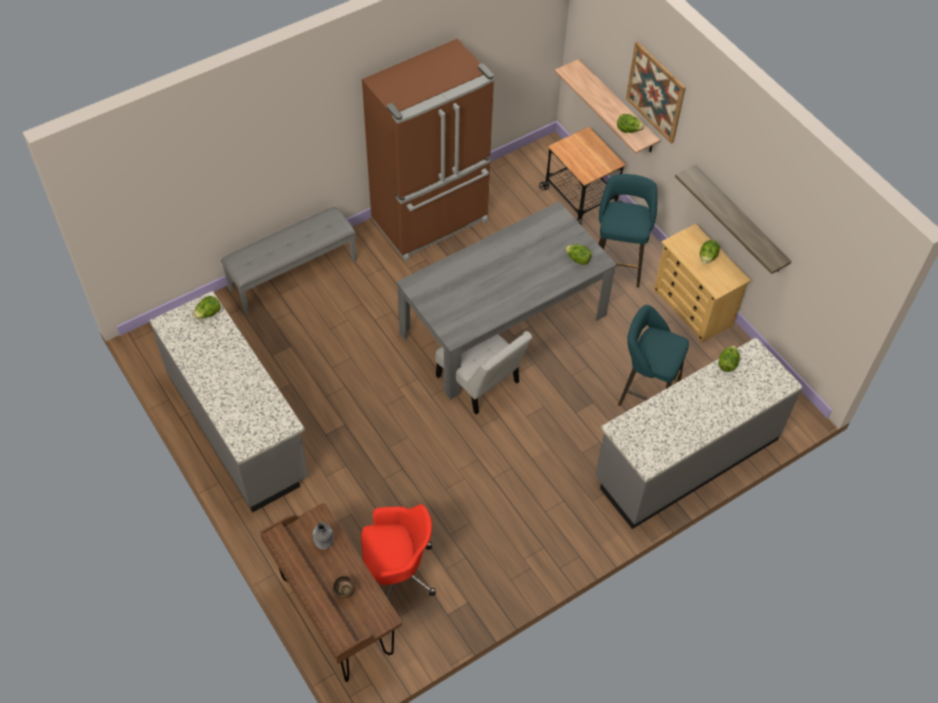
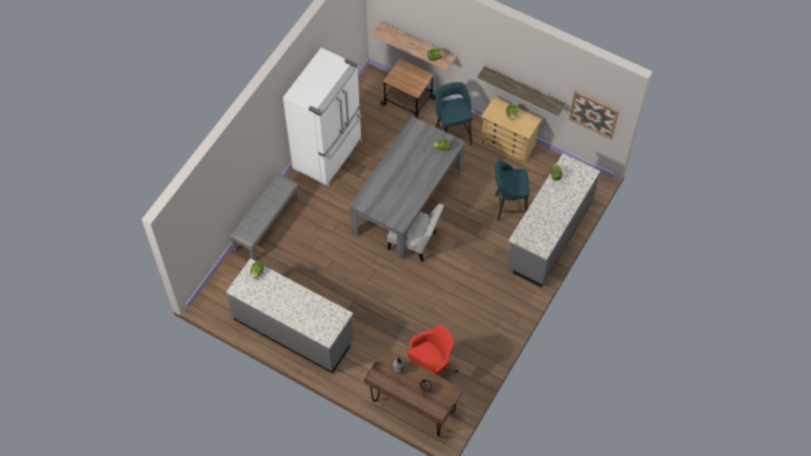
camera: 25 degrees left, 5 degrees up
brown fridge [362,39,494,261] -> white fridge [283,47,362,187]
picture [626,41,686,144] -> picture moved to [569,91,619,140]

